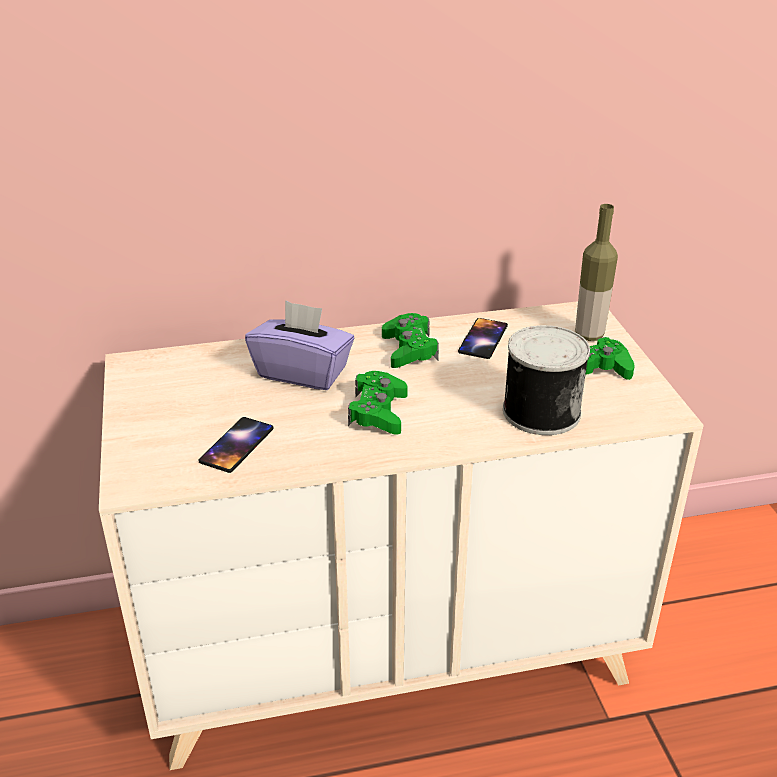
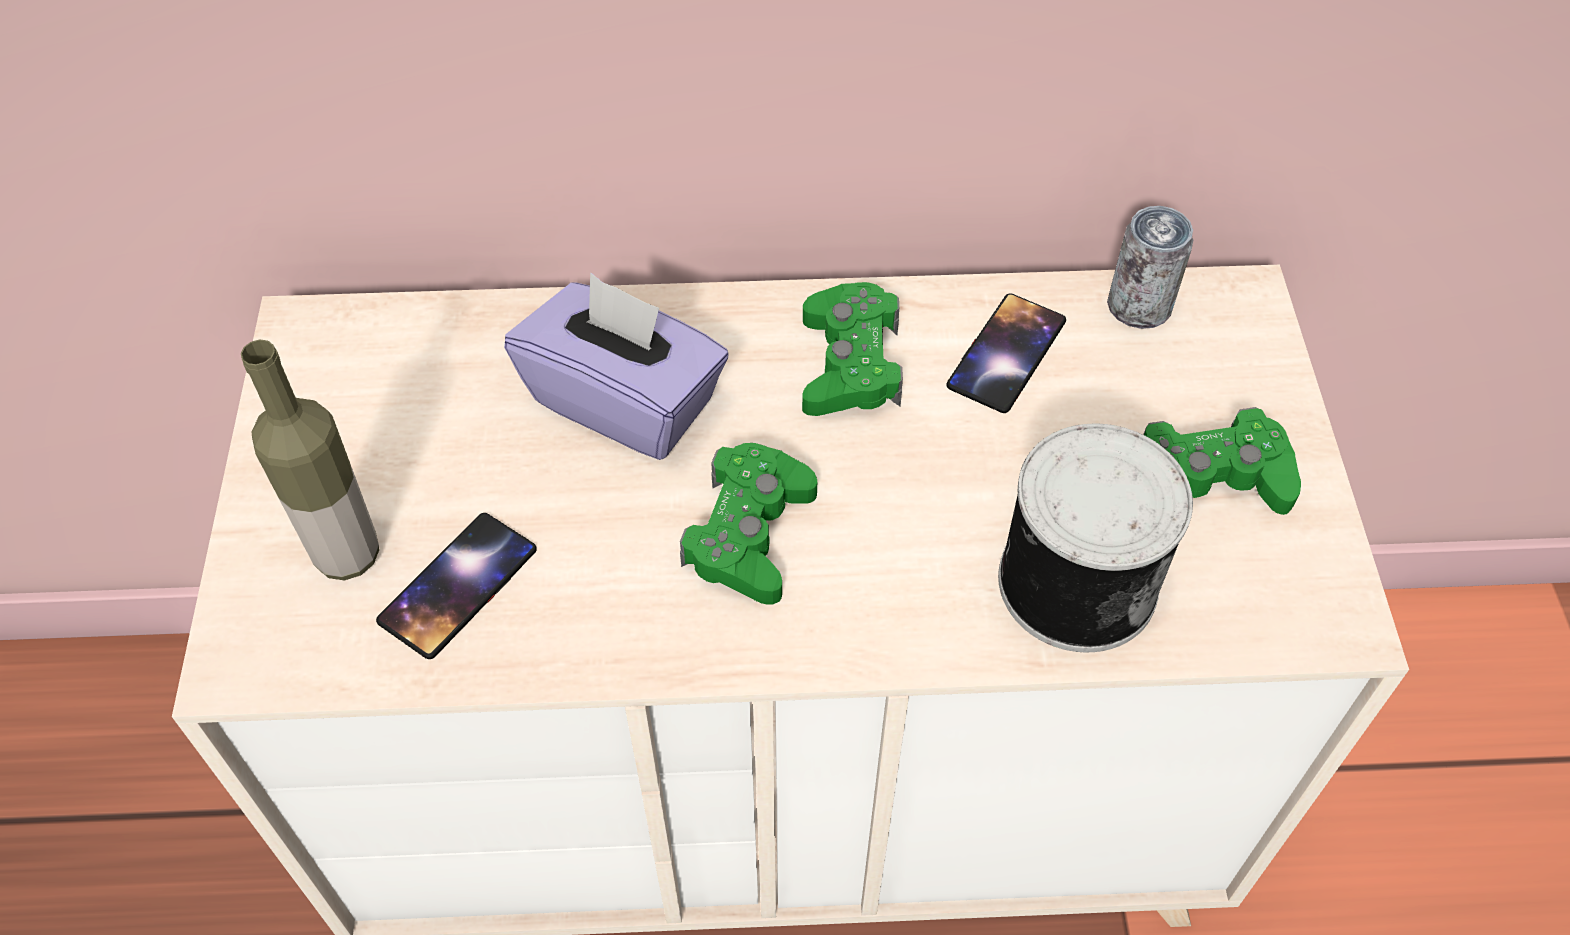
camera: 10 degrees right, 20 degrees up
bottle [575,204,618,341] -> bottle moved to [241,339,379,580]
none -> can [1107,206,1193,329]

